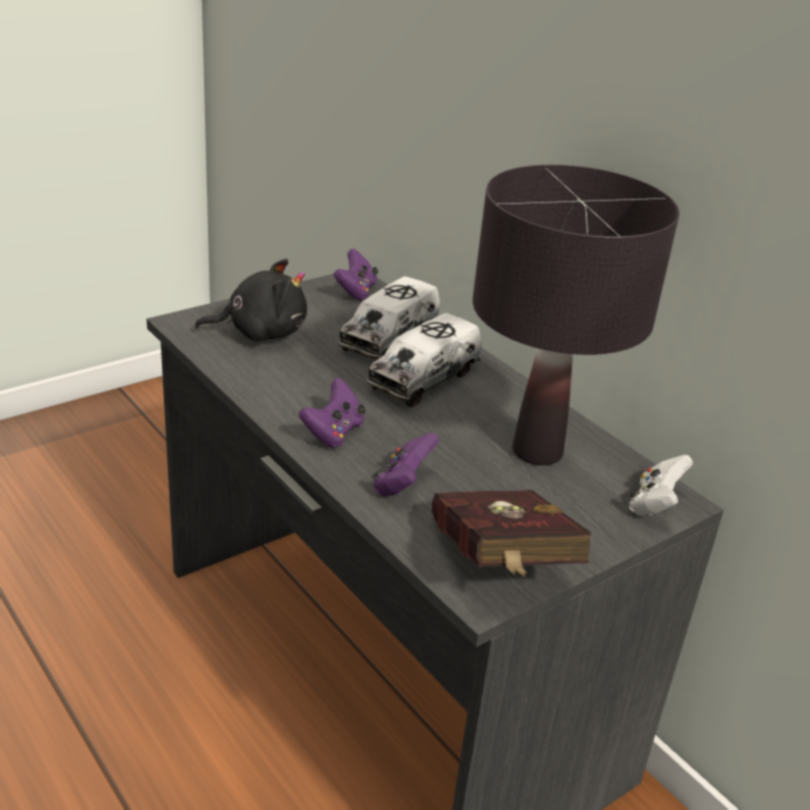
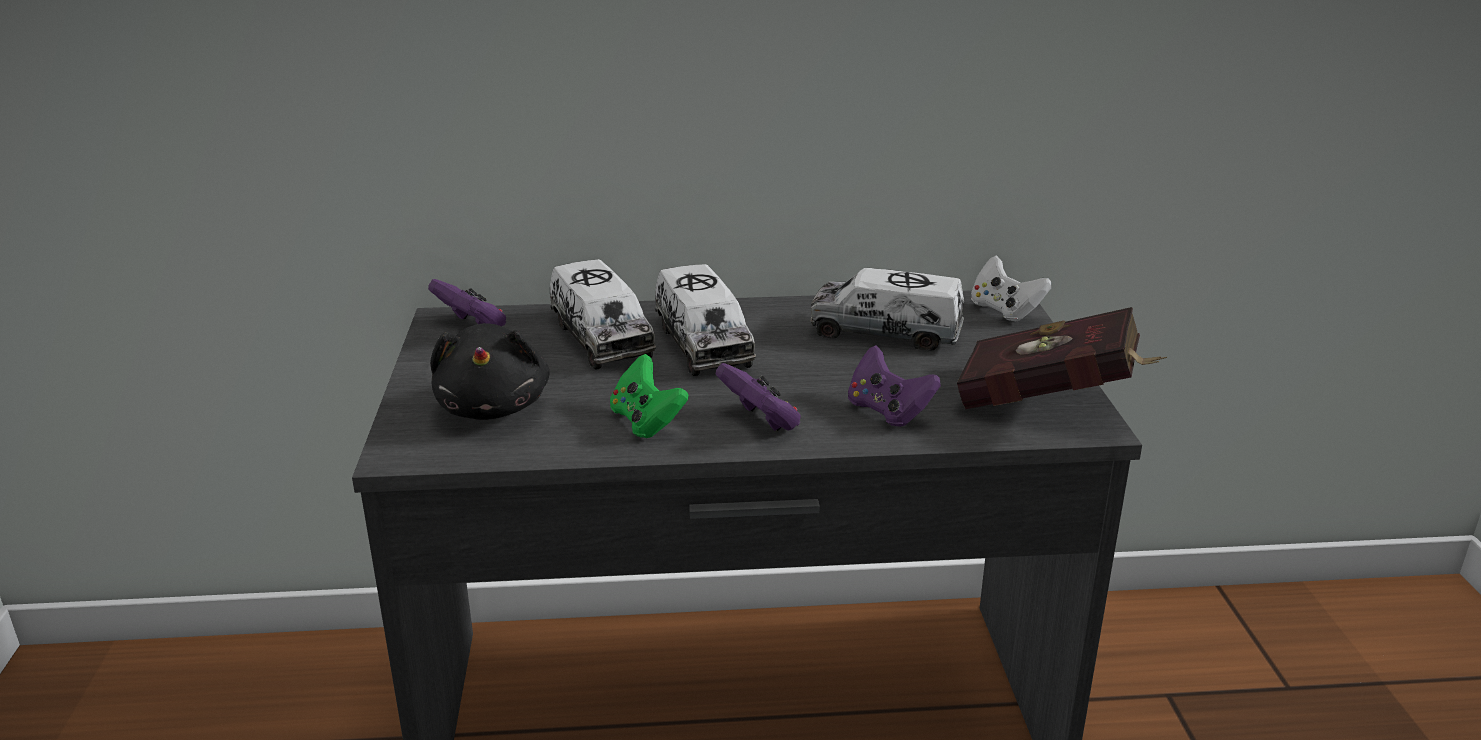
camera: 55 degrees left, 5 degrees down
black plush toy [195,259,307,341] -> black plush toy turned 150 degrees clockwise [430,323,550,420]
black table lamp [473,165,679,465] -> toy truck [810,268,964,350]
none -> green game controller [610,354,689,438]

